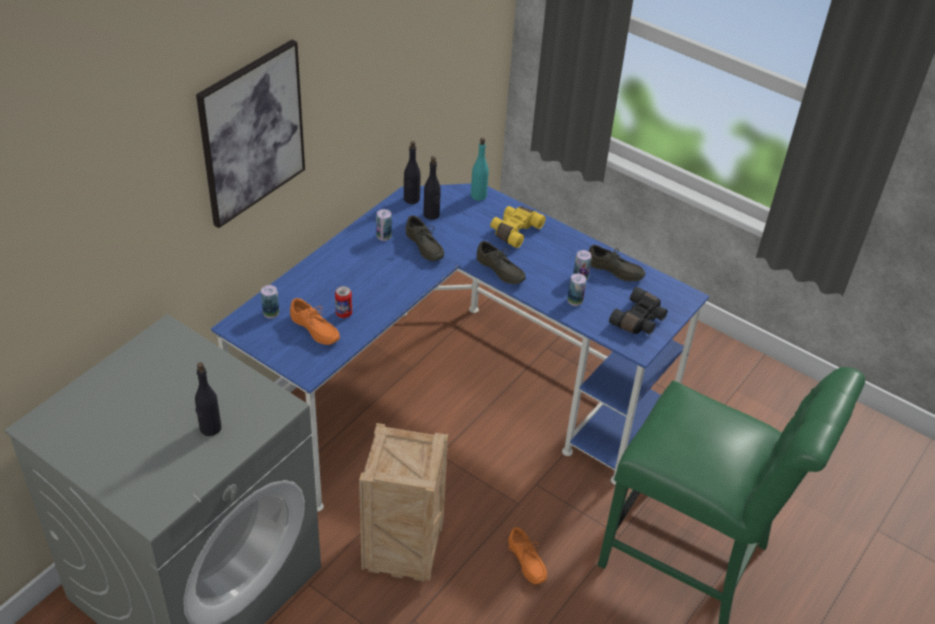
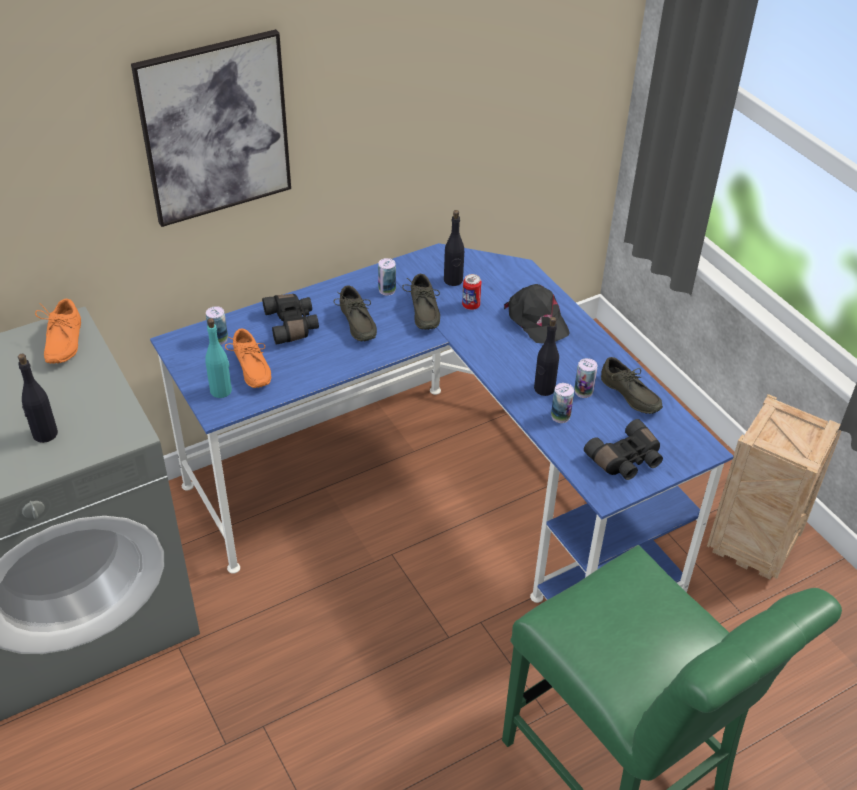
camera: 25 degrees right, 0 degrees up
can [335,286,352,318] -> can moved to [462,274,482,310]
crate [359,423,448,582] -> crate moved to [707,394,842,580]
black bottle [404,141,421,204] -> black bottle moved to [534,317,559,396]
turquoise bottle [471,138,489,201] -> turquoise bottle moved to [205,318,232,398]
grey shoe [477,241,526,284] -> grey shoe moved to [334,286,377,341]
yellow binoculars [490,206,546,248] -> black cap [504,284,570,344]
orange shoe [508,527,547,584] -> orange shoe moved to [35,299,81,364]
none -> black binoculars [262,294,319,345]

